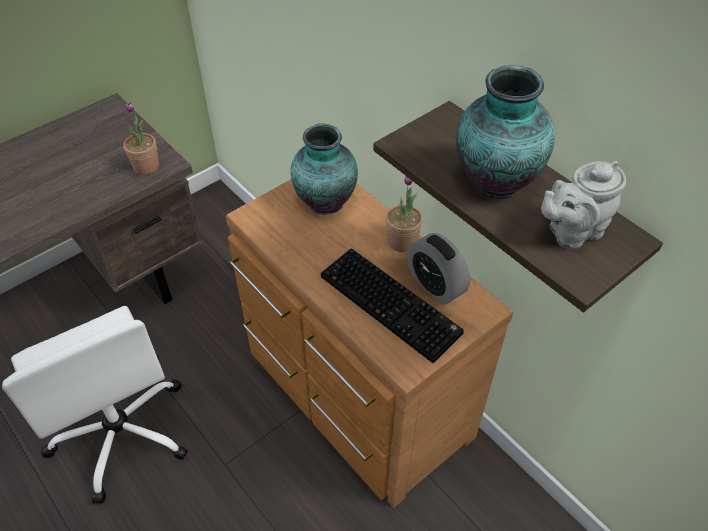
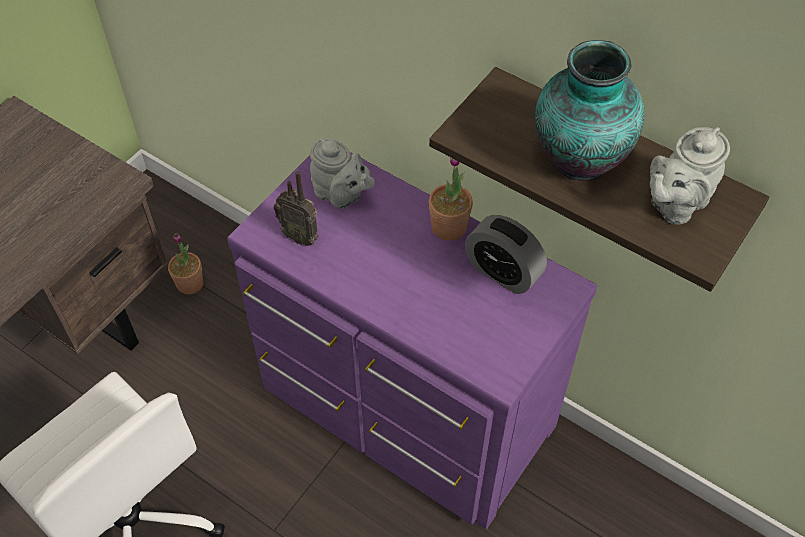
camera: 15 degrees left, 5 degrees up
potted plant [123,102,159,175] -> potted plant moved to [168,233,203,294]
brown dresser [226,179,513,508] -> purple dresser [227,152,597,529]
vase [291,123,358,214] -> grey teapot [310,138,375,208]
keyboard [321,248,464,363] -> none
none -> radio [274,171,319,246]

